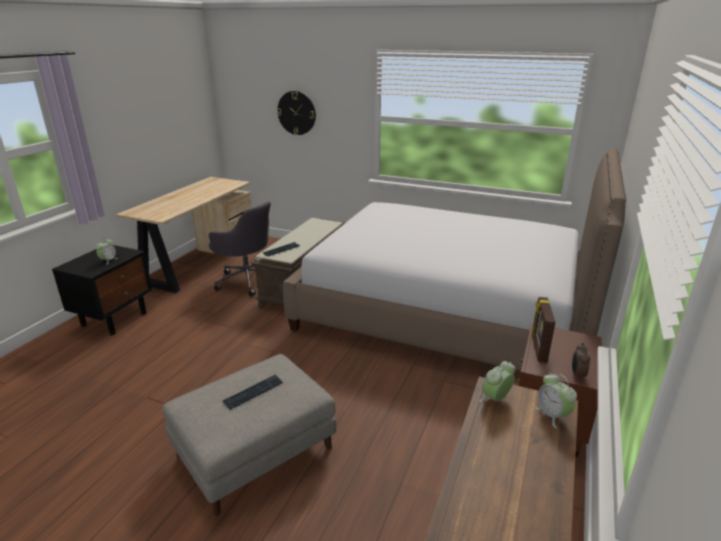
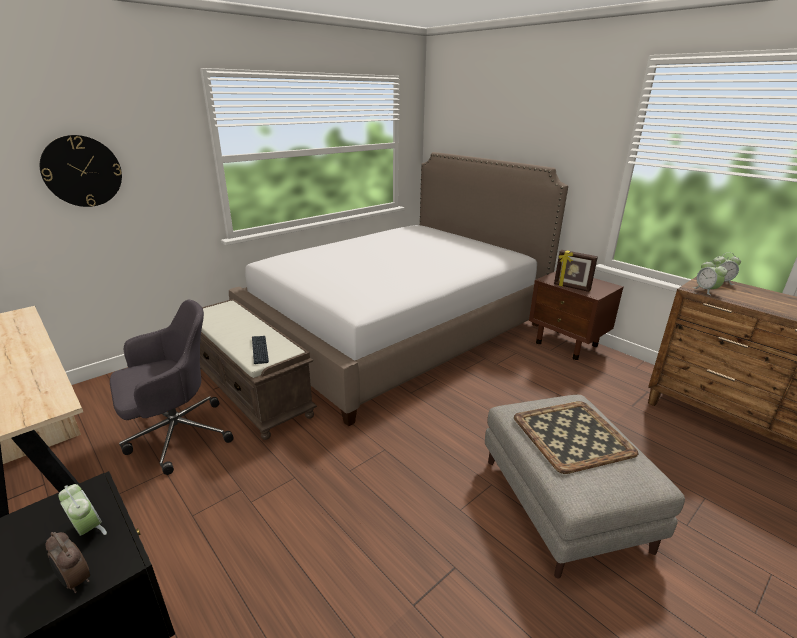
camera: 65 degrees left, 0 degrees up
keyboard [223,375,283,410] -> tray [514,401,638,474]
alarm clock [572,343,590,379] -> alarm clock moved to [45,532,90,593]

